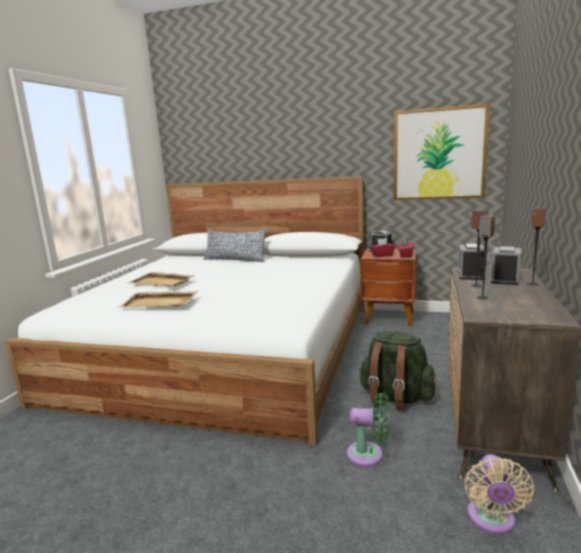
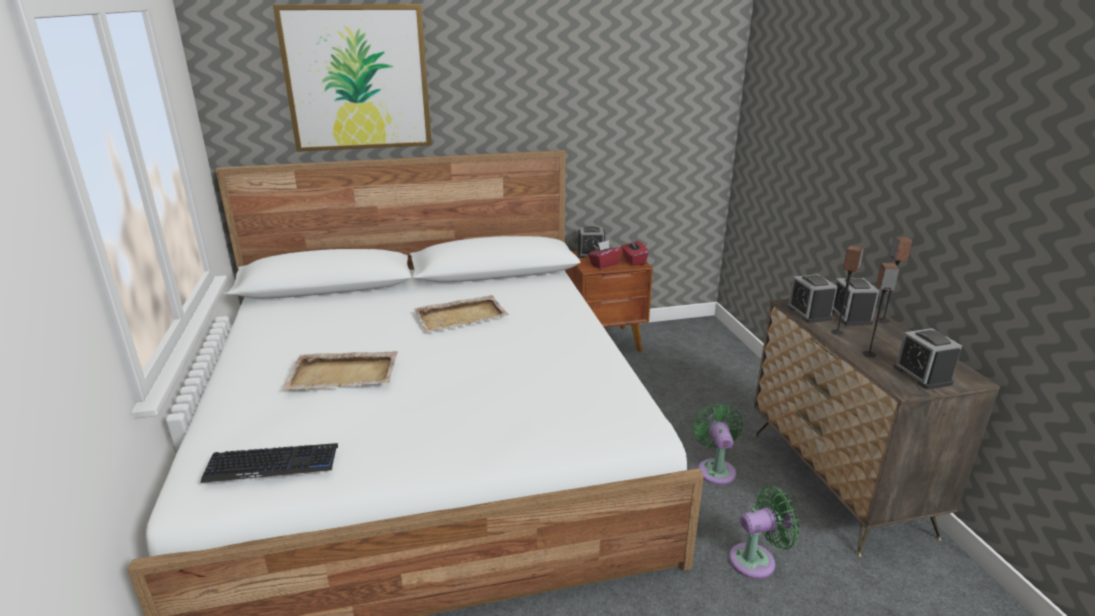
camera: 30 degrees left, 10 degrees up
beige tray [117,291,198,308] -> beige tray moved to [414,295,509,332]
pillow [204,229,266,262] -> none
green backpack [359,331,436,411] -> green fan [692,404,743,485]
picture [394,104,490,200] -> picture moved to [273,4,432,152]
beige fan [464,454,534,534] -> none
none -> keyboard [200,443,338,483]
none -> alarm clock [893,328,962,389]

